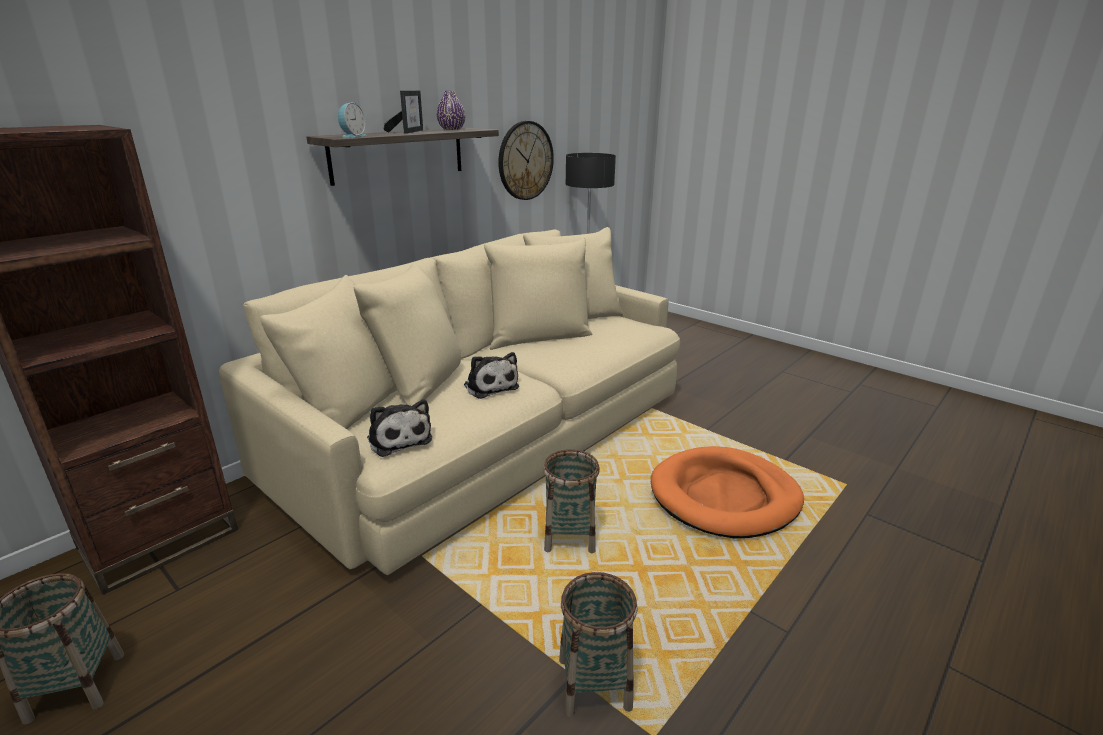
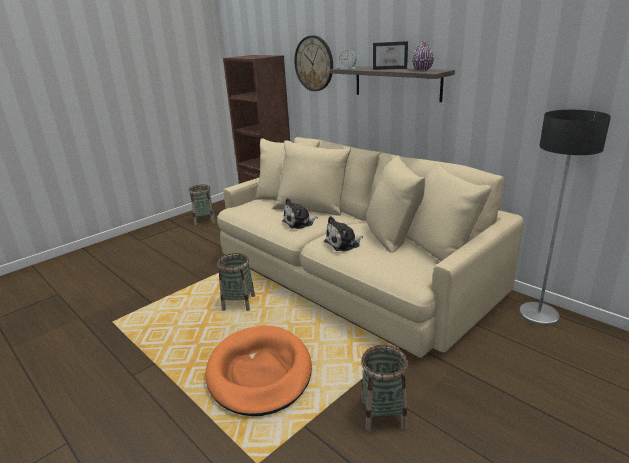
camera: 95 degrees right, 0 degrees up
plush toy [367,399,432,457] -> plush toy moved to [324,216,363,252]
wall clock [498,121,554,200] -> wall clock moved to [294,35,333,91]
basket [559,572,638,717] -> basket moved to [361,345,408,432]

